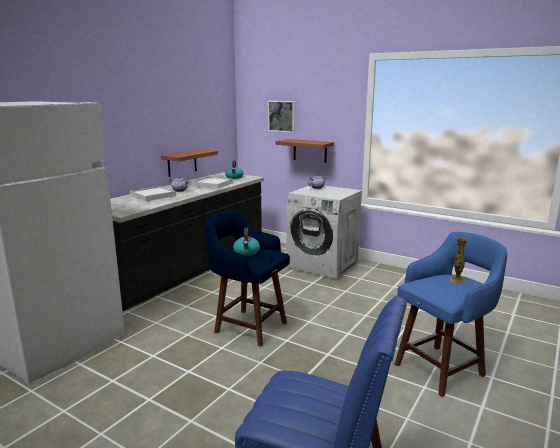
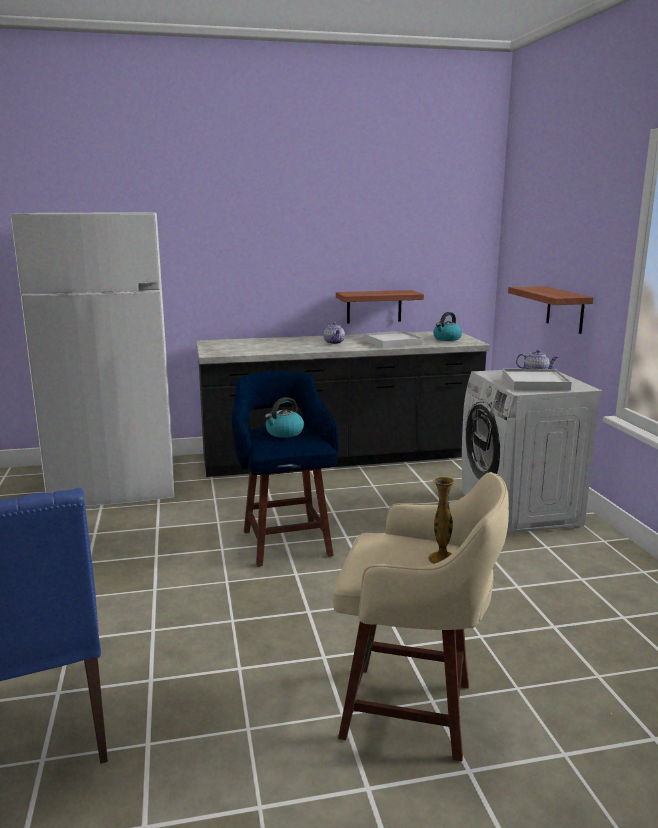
camera: 45 degrees right, 0 degrees up
white tray [130,186,176,201] -> white tray moved to [502,369,572,391]
picture [268,101,296,133] -> none
blue stool [395,232,507,397] -> beige stool [333,472,509,761]

